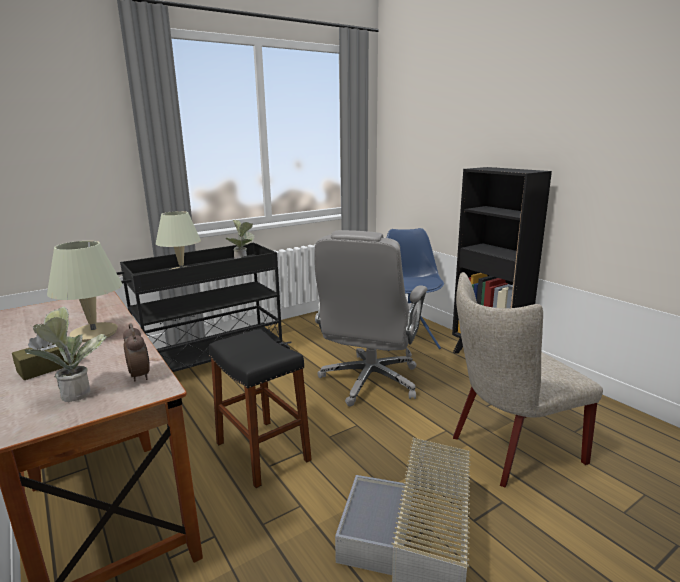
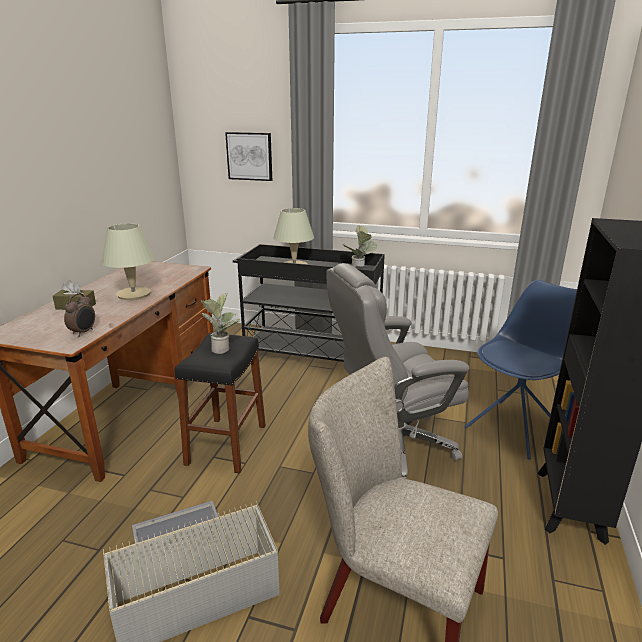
camera: 50 degrees right, 5 degrees up
potted plant [24,306,107,402] -> potted plant moved to [200,293,240,354]
none -> picture [225,132,272,181]

